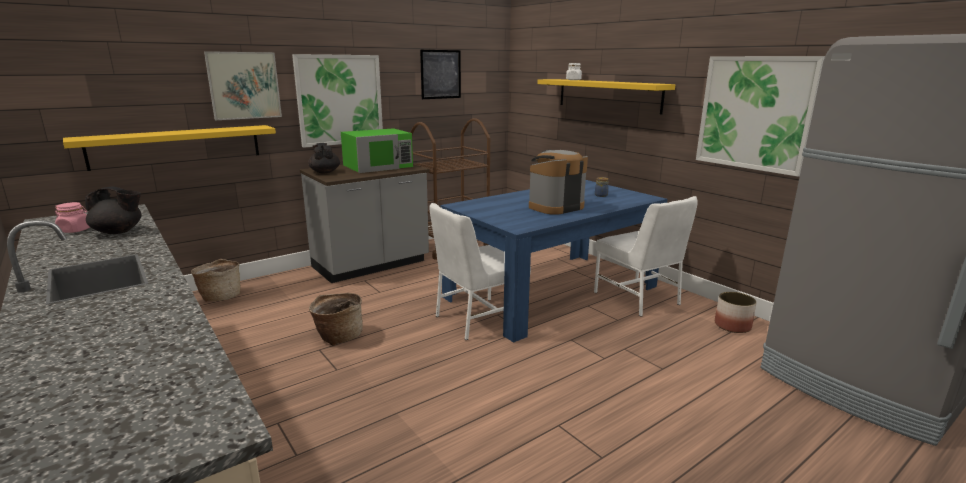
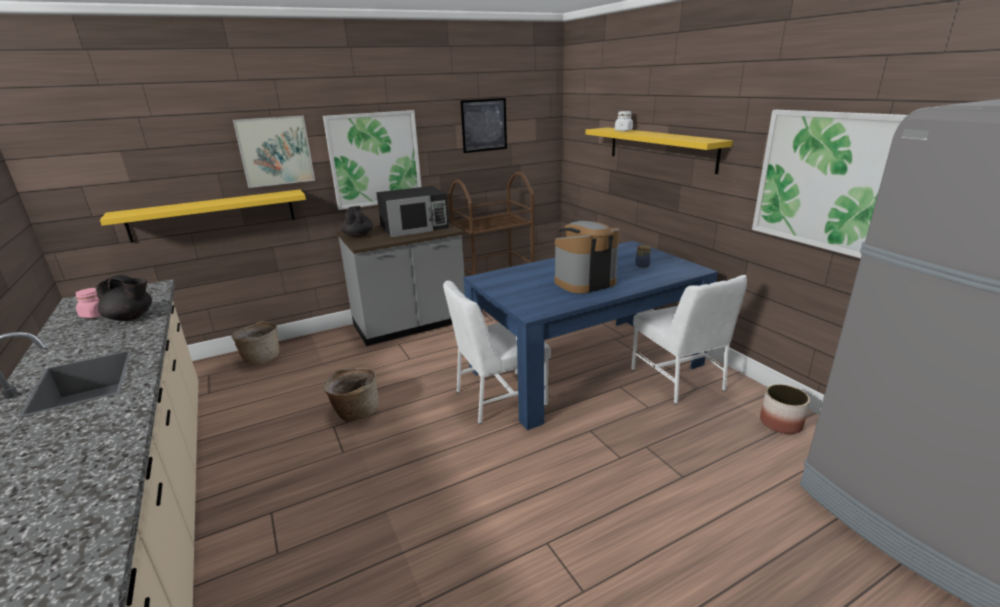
camera: 10 degrees right, 5 degrees up
green microwave [341,128,413,173] -> black microwave [376,186,449,237]

